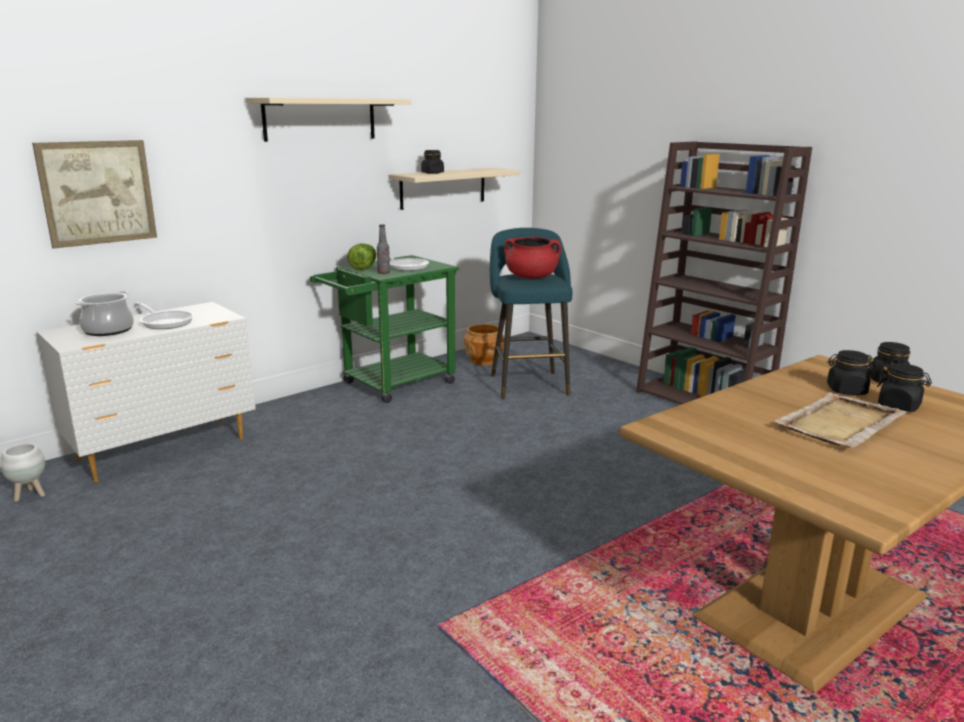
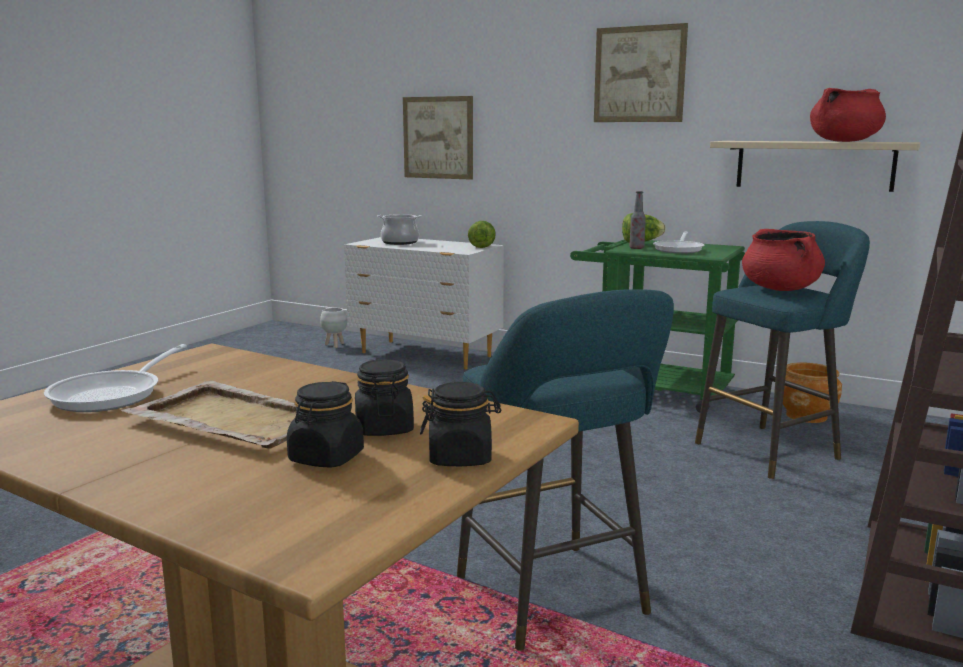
camera: 70 degrees right, 5 degrees down
frying pan [136,302,194,329] -> frying pan moved to [44,344,187,412]
beige shelf [245,98,411,142] -> picture [594,23,688,122]
black jar [421,150,444,174] -> none
none -> turquoise stool [457,289,674,651]
none -> lettuce [468,221,496,248]
none -> red cooking pot [810,88,886,142]

